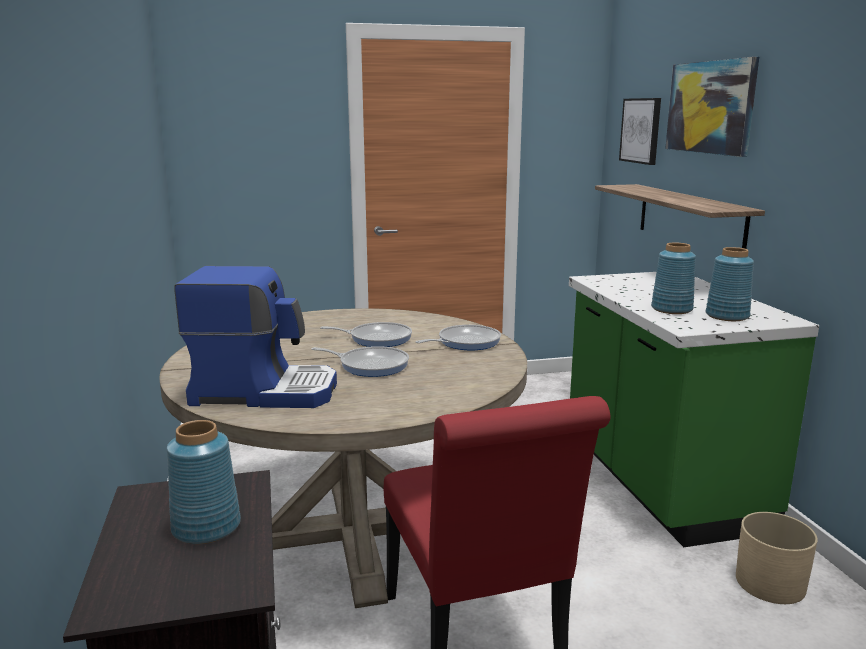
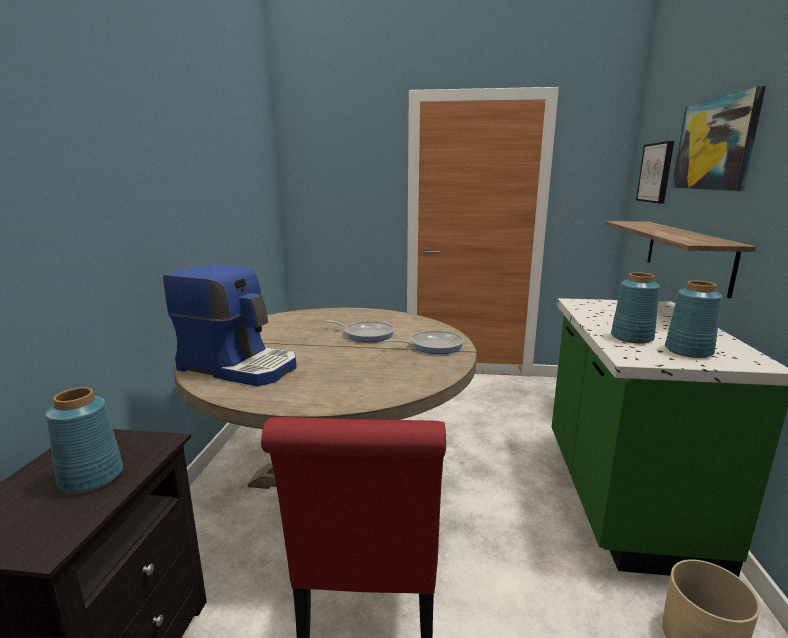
camera: 20 degrees right, 0 degrees up
frying pan [312,346,409,377] -> none

